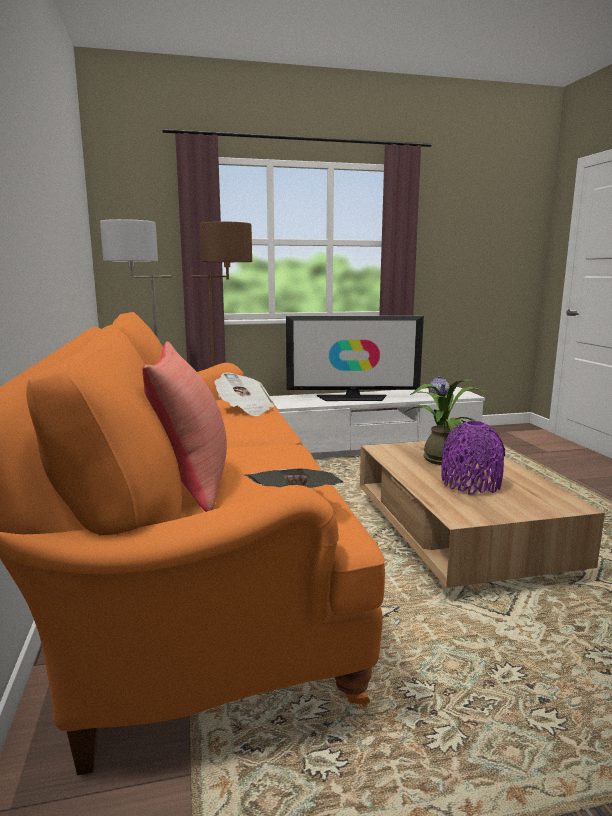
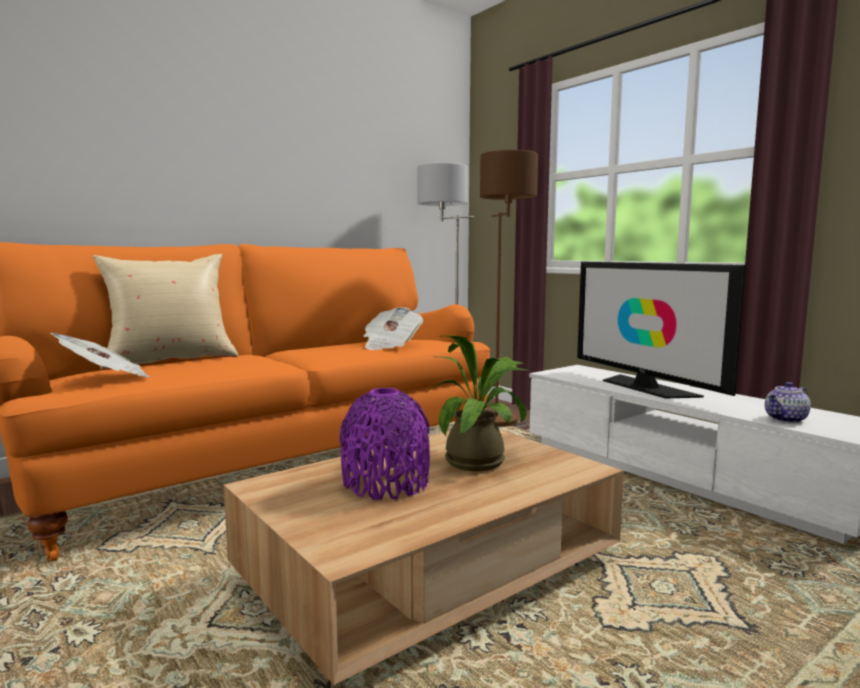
camera: 65 degrees right, 5 degrees down
red pillow [142,341,227,512] -> beige pillow [93,254,239,370]

